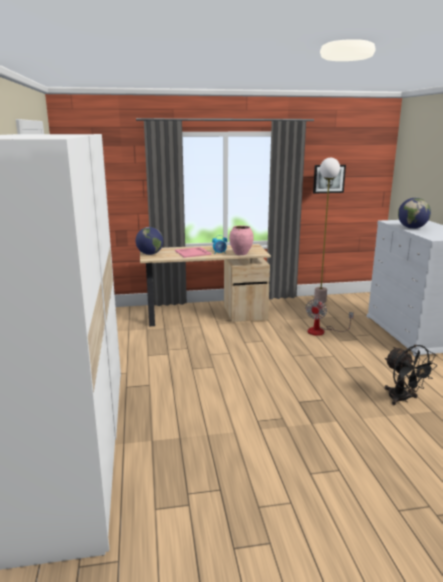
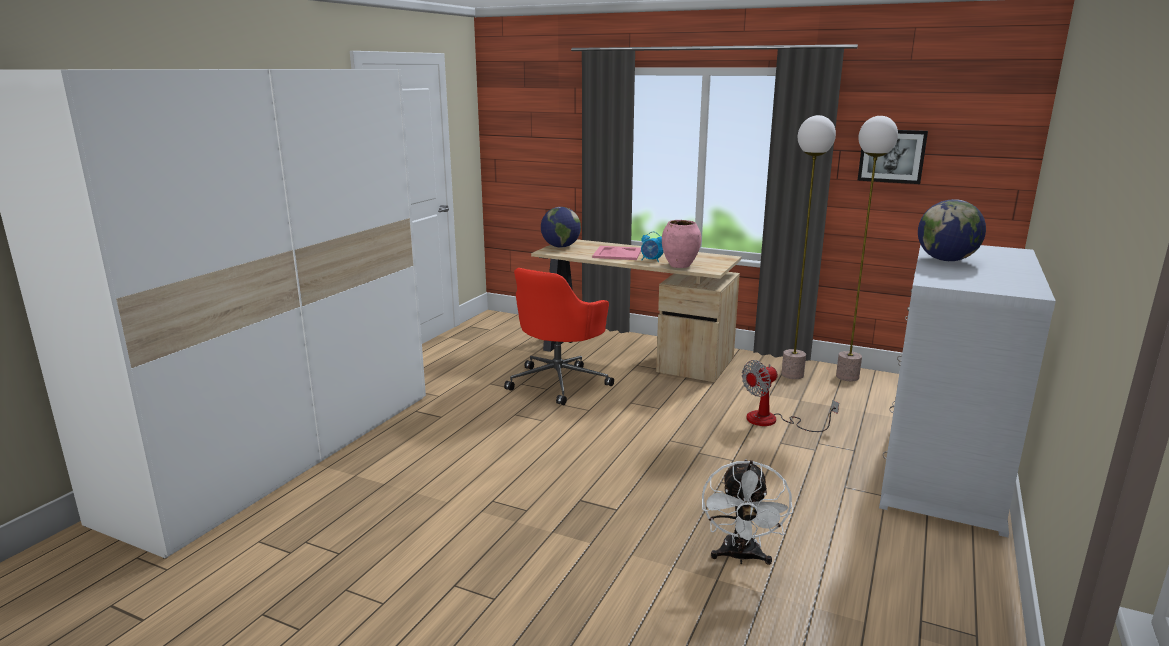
camera: 35 degrees right, 0 degrees up
black fan [385,345,437,405] -> white fan [702,459,793,565]
none -> red office chair [504,268,614,405]
none -> floor lamp [781,115,836,379]

